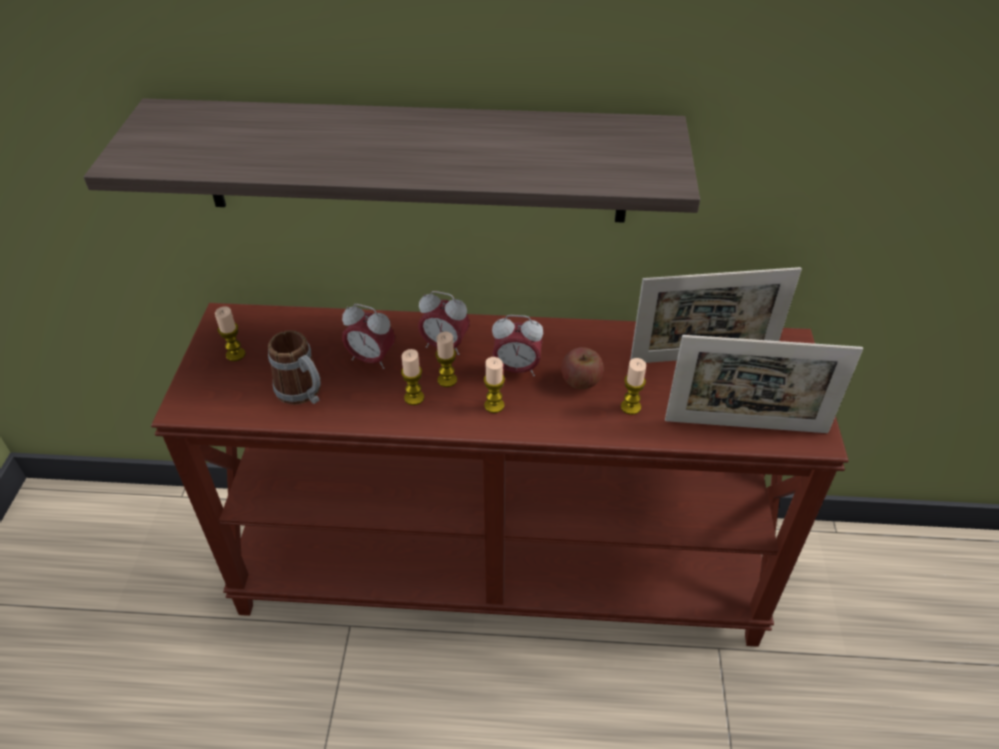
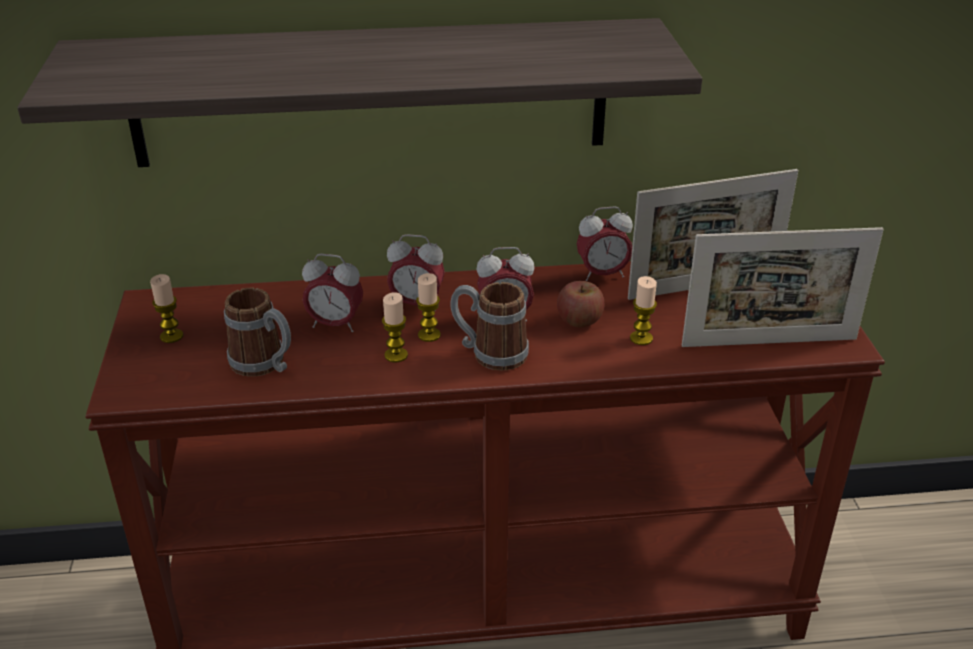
camera: 10 degrees left, 10 degrees down
candle [484,357,505,413] -> mug [450,282,529,371]
none -> alarm clock [577,206,633,281]

